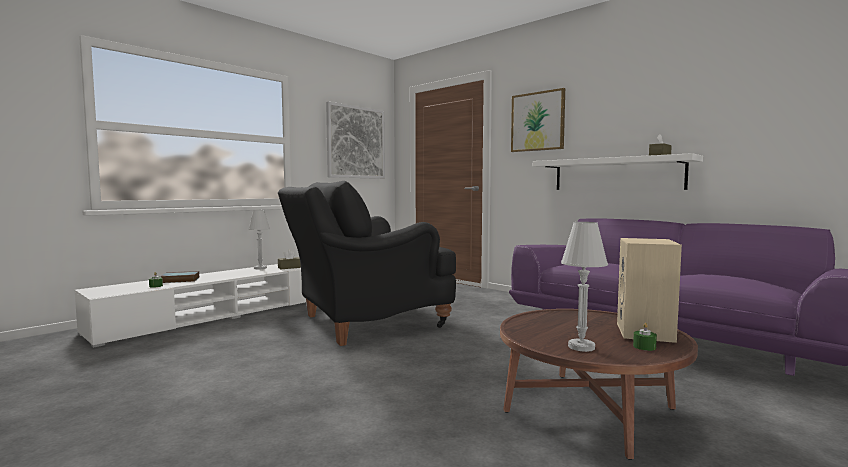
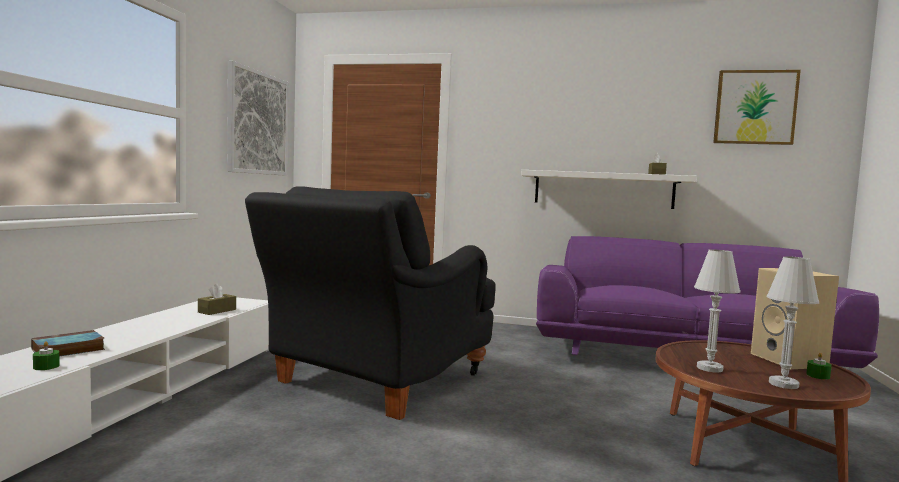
camera: 30 degrees left, 0 degrees up
white table lamp [248,210,270,269] -> white table lamp moved to [694,249,740,373]
picture [511,88,565,152] -> picture moved to [713,70,801,145]

